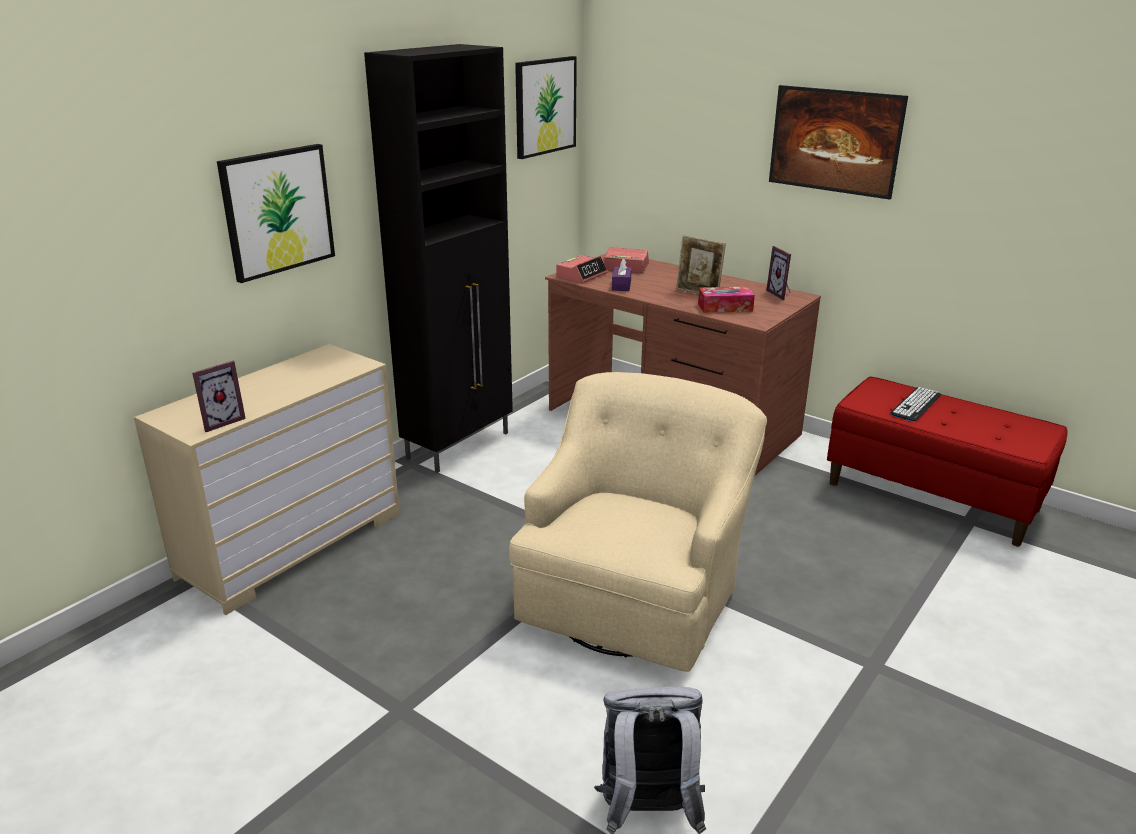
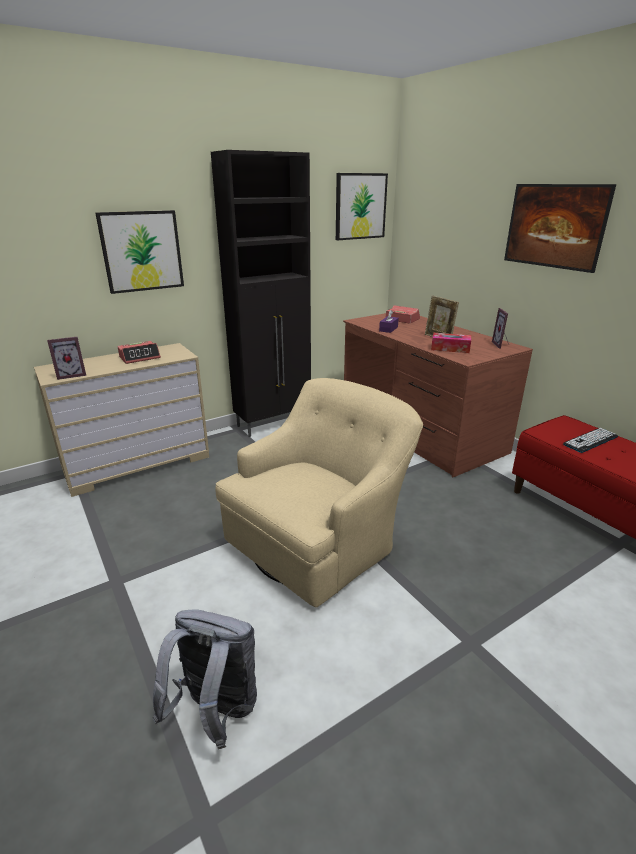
camera: 20 degrees right, 0 degrees up
alarm clock [556,255,607,283] -> alarm clock moved to [118,341,161,364]

